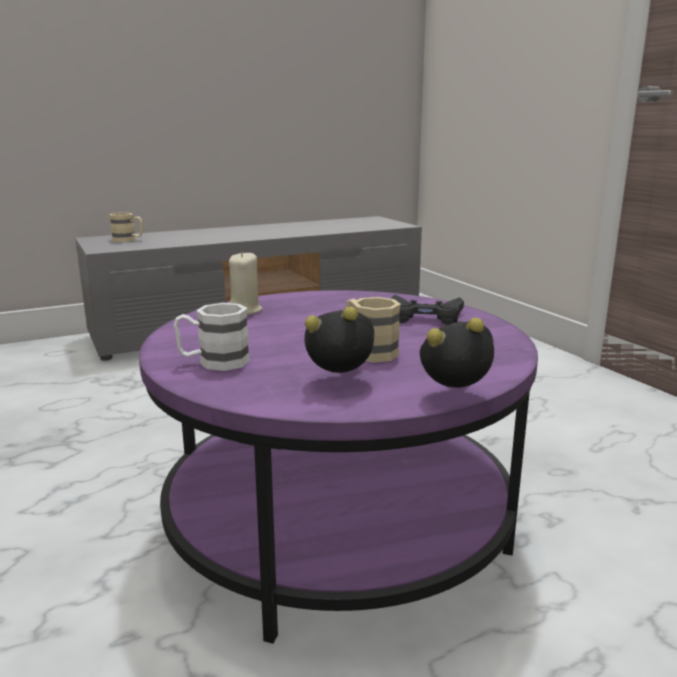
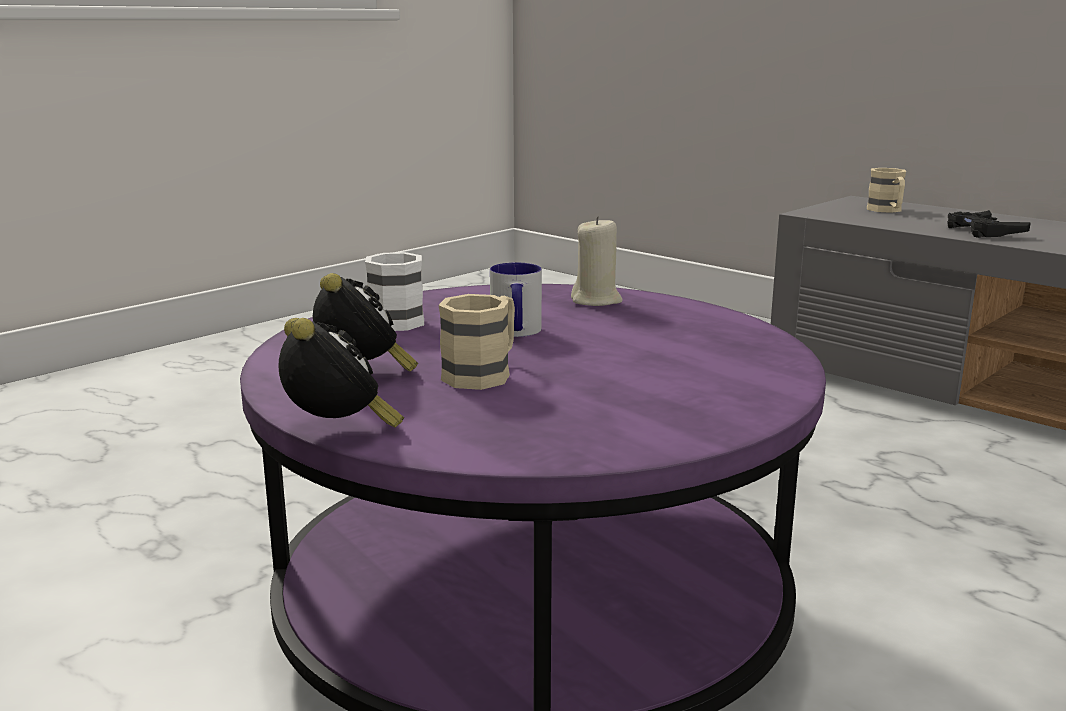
camera: 70 degrees right, 0 degrees up
black game controller [390,295,464,325] -> black game controller moved to [947,210,1031,238]
none -> mug [490,263,542,337]

